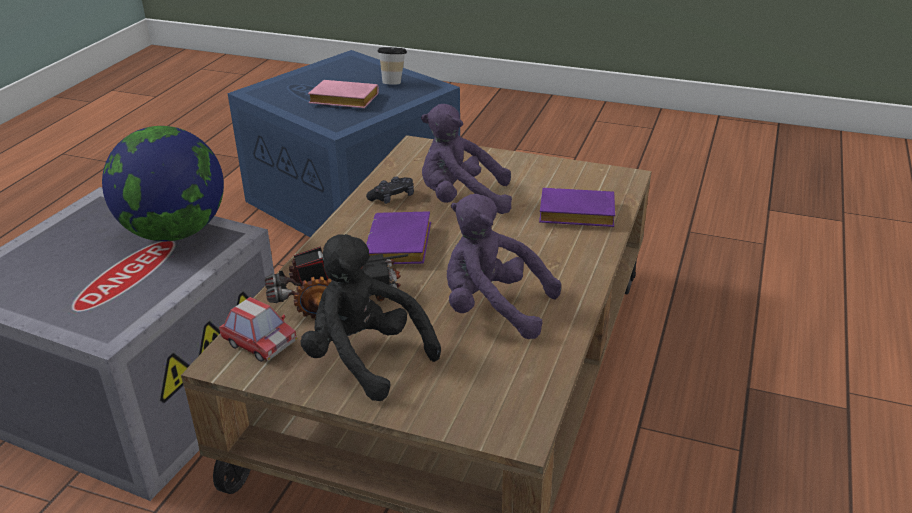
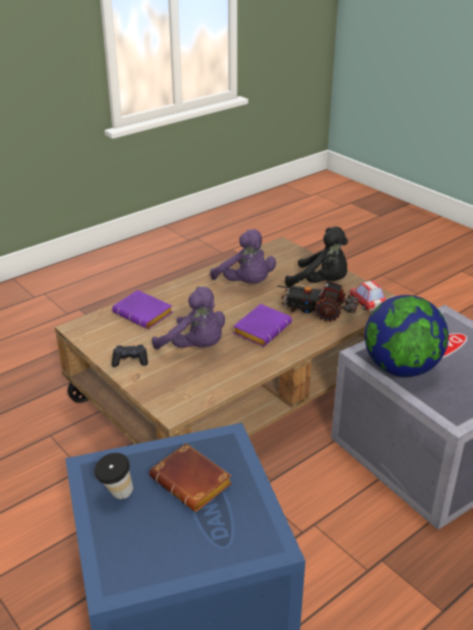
camera: 150 degrees left, 0 degrees up
black plush toy [301,234,441,401] -> black plush toy turned 45 degrees counterclockwise [285,227,348,287]
pink book [308,80,379,108] -> brown book [149,443,232,512]
black game controller [366,177,414,204] -> black game controller moved to [112,345,148,367]

